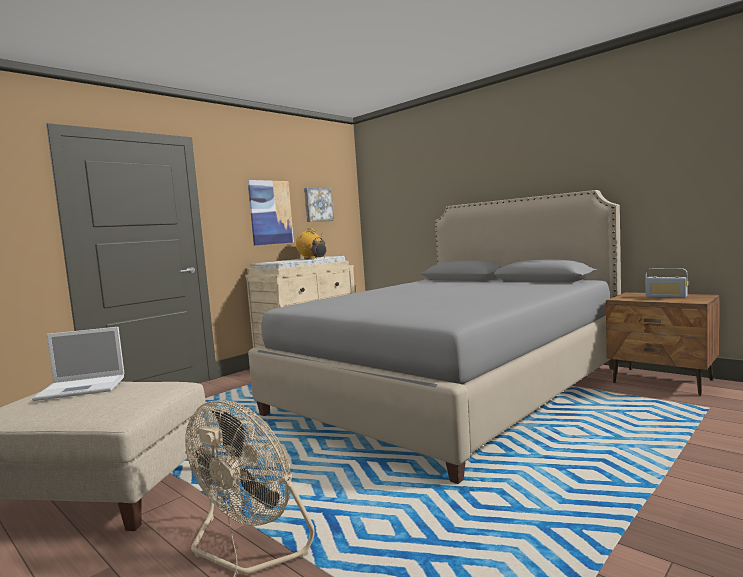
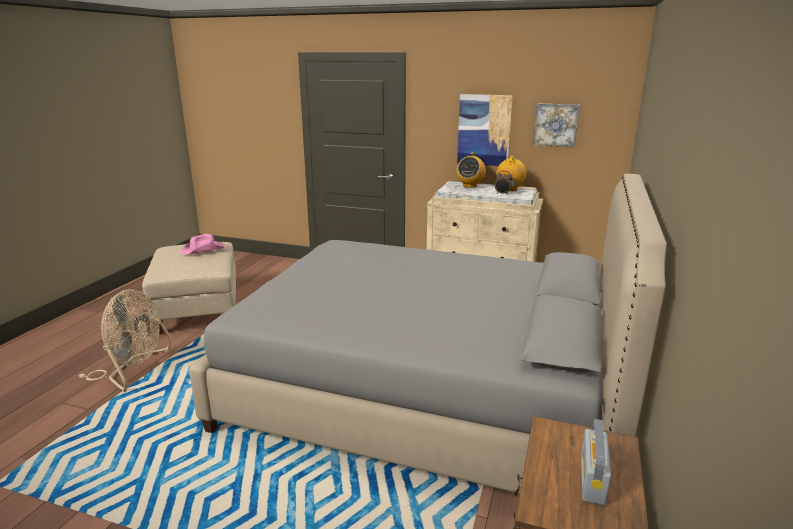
camera: 65 degrees right, 15 degrees up
laptop [32,327,124,401] -> pink hat [180,234,226,255]
none -> radio [456,152,486,188]

